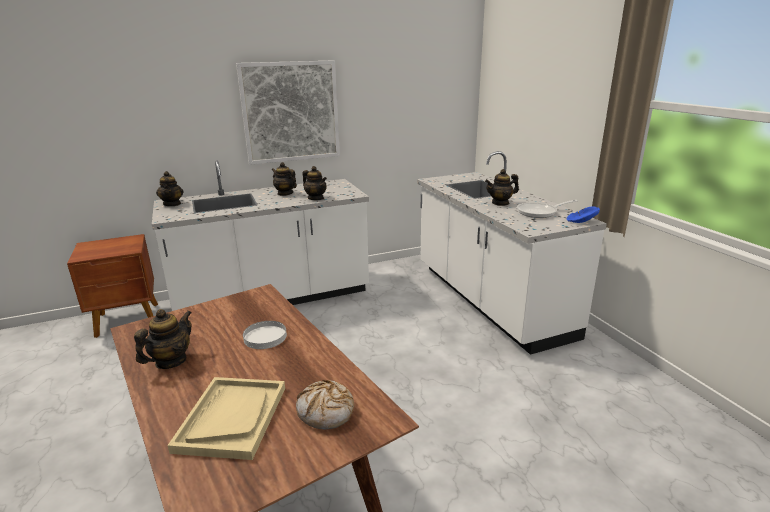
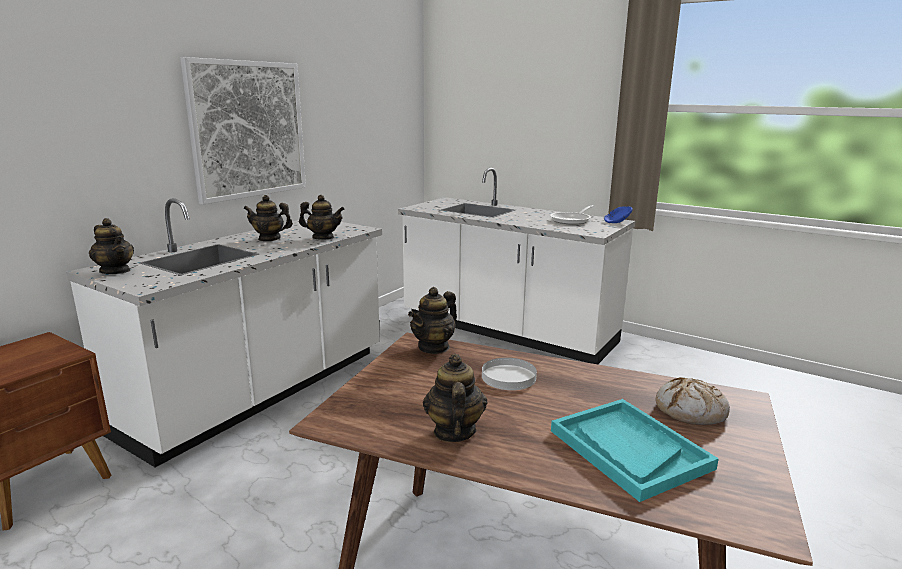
camera: 35 degrees left, 5 degrees down
beige tray [167,377,285,460] -> turquoise tray [551,399,719,502]
teapot [485,169,519,206] -> teapot moved to [408,287,457,354]

